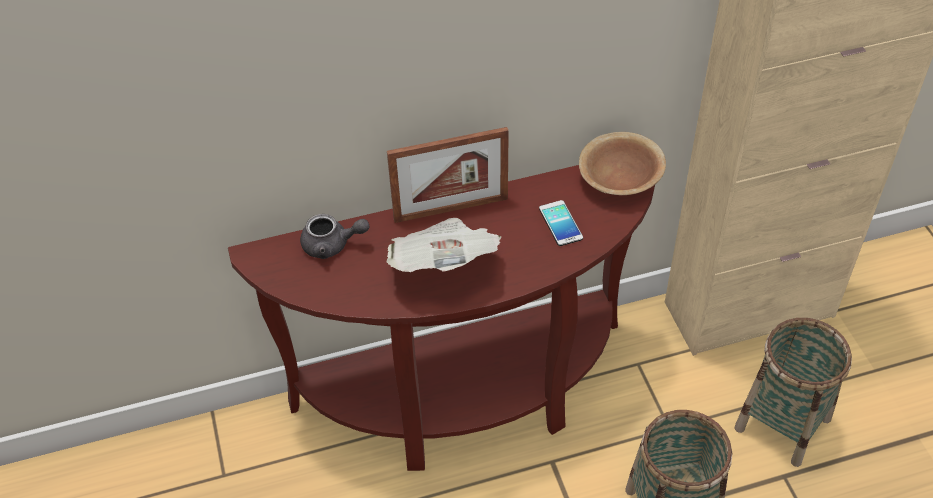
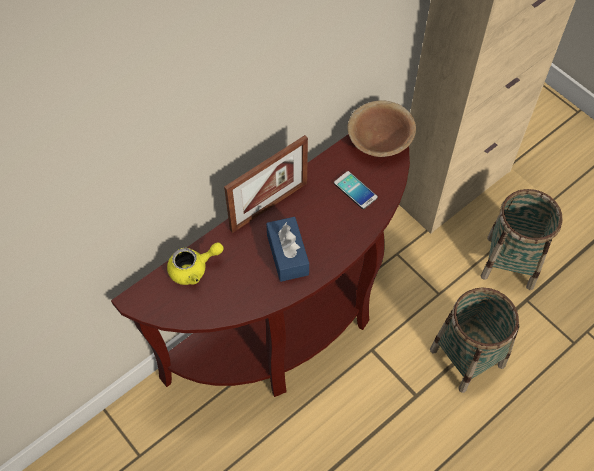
camera: 25 degrees left, 10 degrees up
grey teapot [300,214,370,259] -> yellow teapot [167,242,224,285]
newspaper [387,218,501,272] -> blue tissue box [266,217,309,282]

